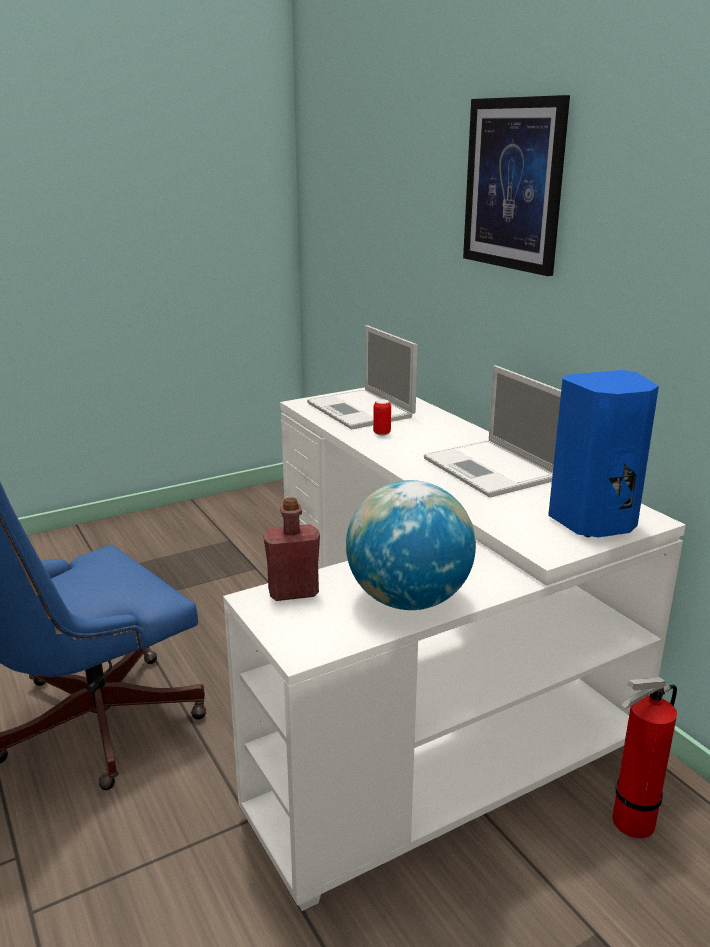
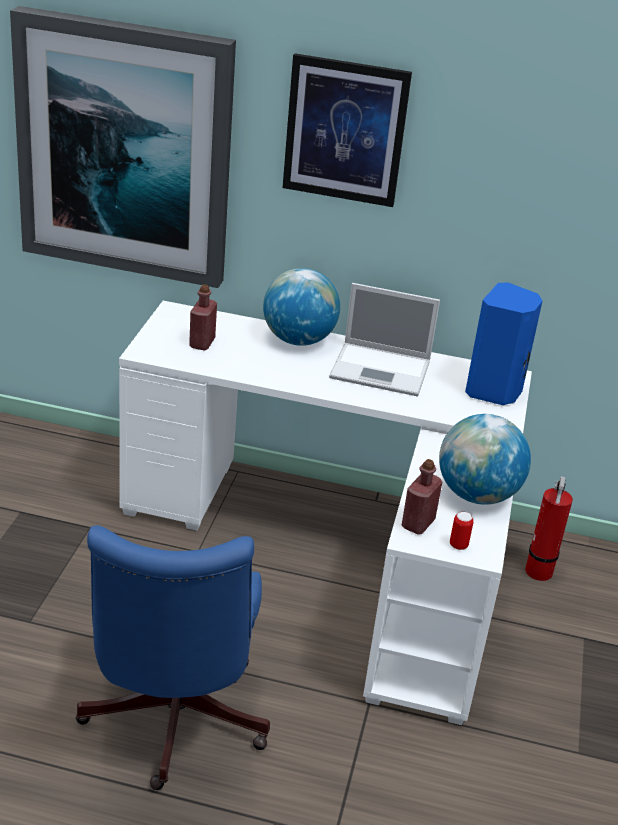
camera: 50 degrees left, 10 degrees up
laptop [307,325,418,429] -> red bottle [189,284,217,350]
can [373,399,391,436] -> can moved to [450,512,474,550]
none -> picture [10,6,236,288]
none -> globe [263,268,340,346]

